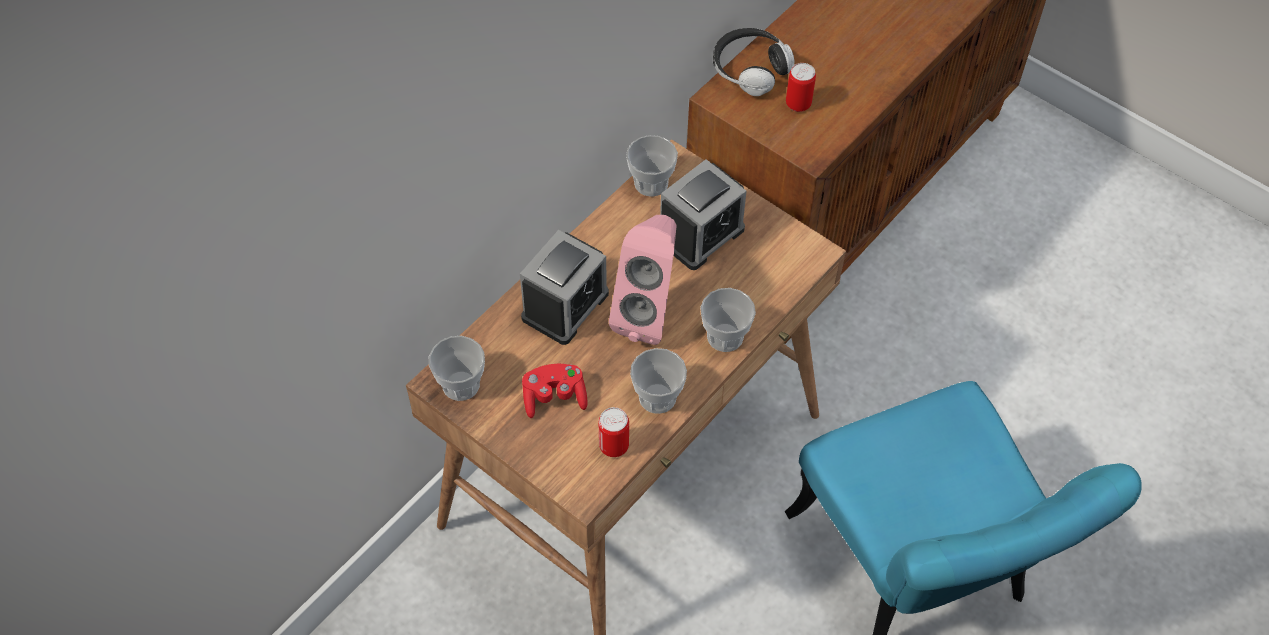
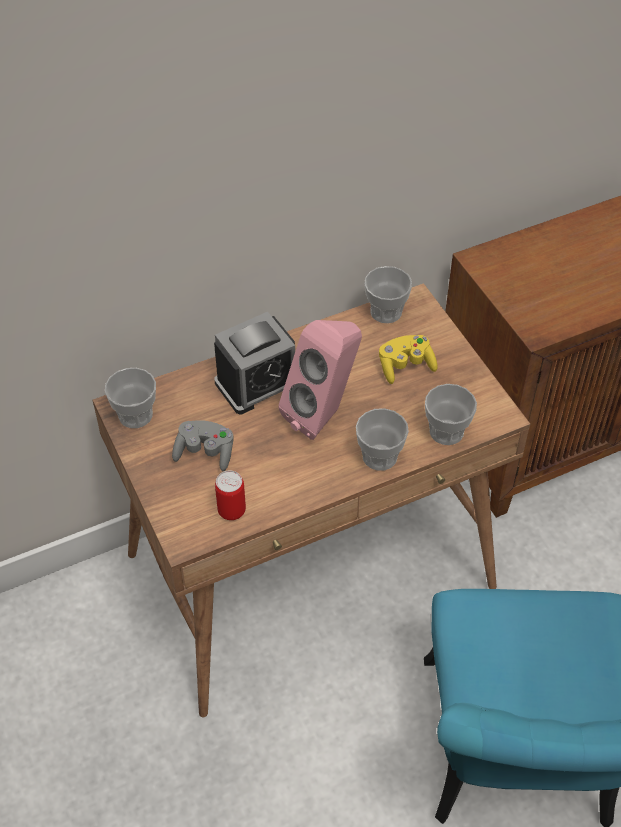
camera: 25 degrees right, 5 degrees down
red game controller [522,364,588,418] -> grey game controller [172,420,234,471]
cup [630,348,687,414] -> cup moved to [425,384,477,445]
alarm clock [660,159,746,270] -> yellow game controller [379,335,438,384]
headphones [713,28,795,96] -> none
can [786,63,816,112] -> none

